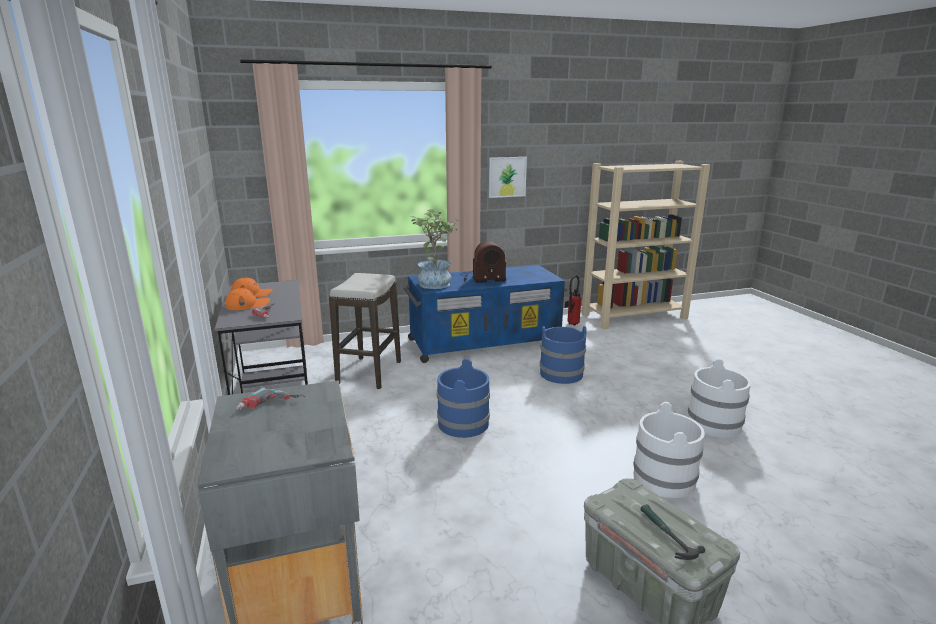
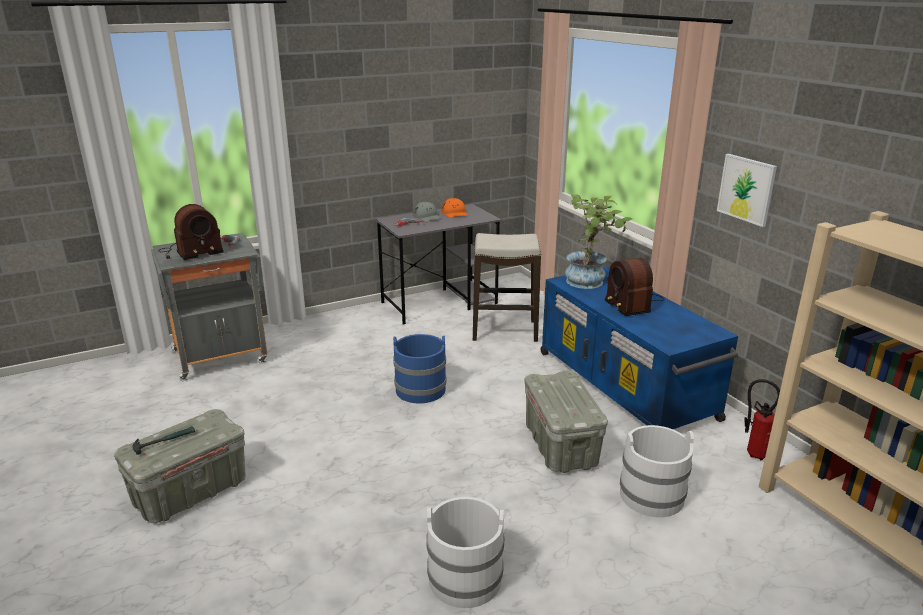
camera: 80 degrees right, 5 degrees up
orange cap [225,288,270,310] -> grey cap [413,202,442,221]
blue bucket [540,326,587,384] -> grey storage box [524,371,608,473]
white bucket [633,402,705,498] -> white bucket moved to [620,425,694,517]
none -> radio [159,204,224,260]

